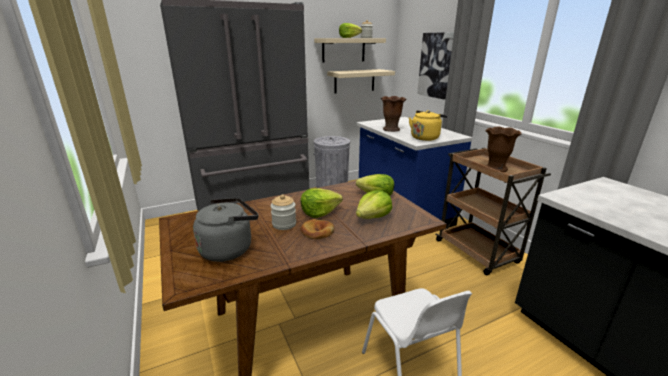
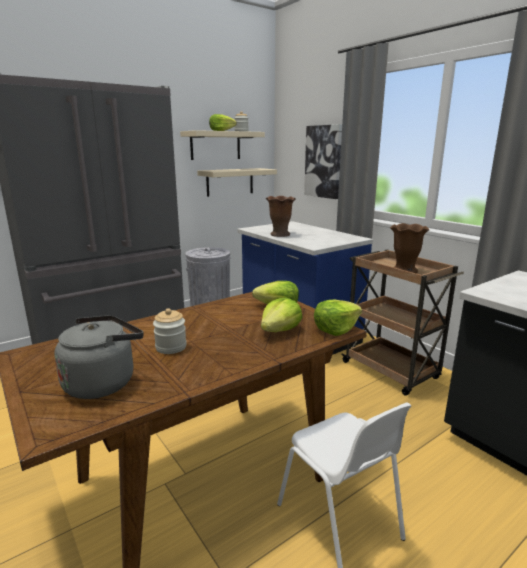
camera: 10 degrees left, 5 degrees down
bread [300,219,334,239] -> none
lettuce [301,188,343,218] -> lettuce moved to [314,300,362,336]
yellow kettle [409,110,447,141] -> none

